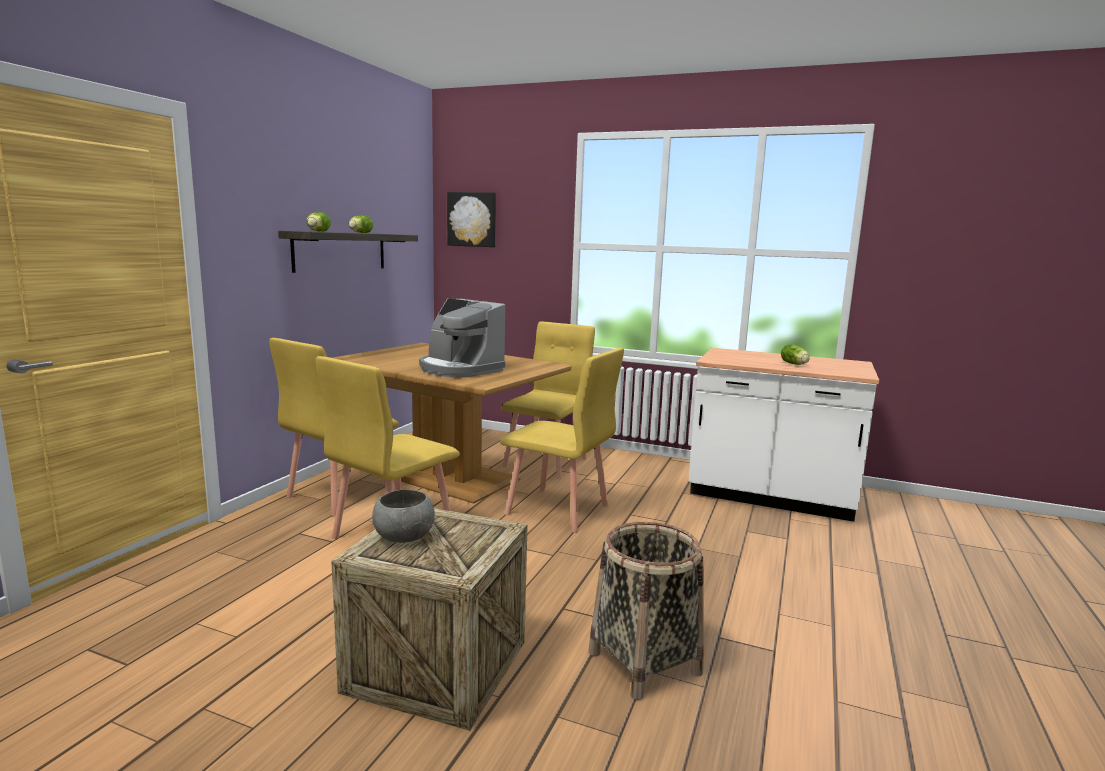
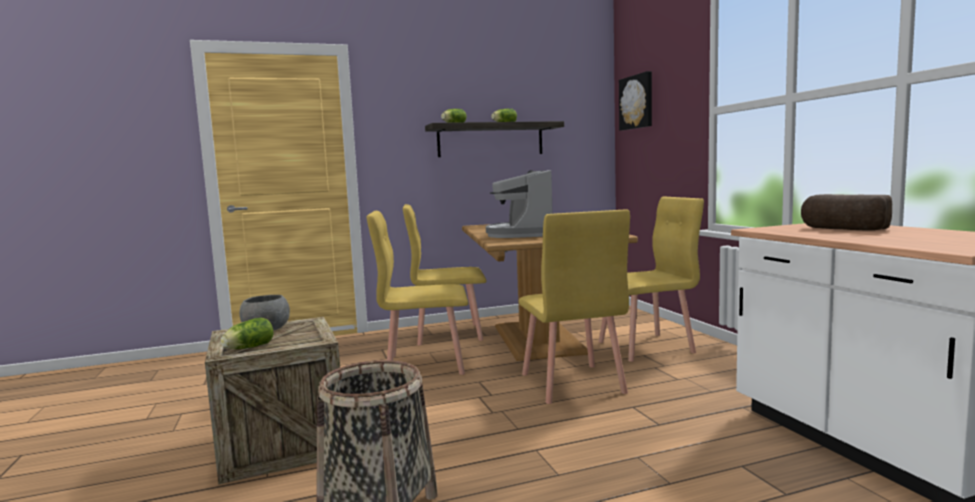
camera: 50 degrees right, 5 degrees down
lettuce [781,344,810,365] -> lettuce moved to [220,317,273,349]
none -> bread [801,194,892,230]

